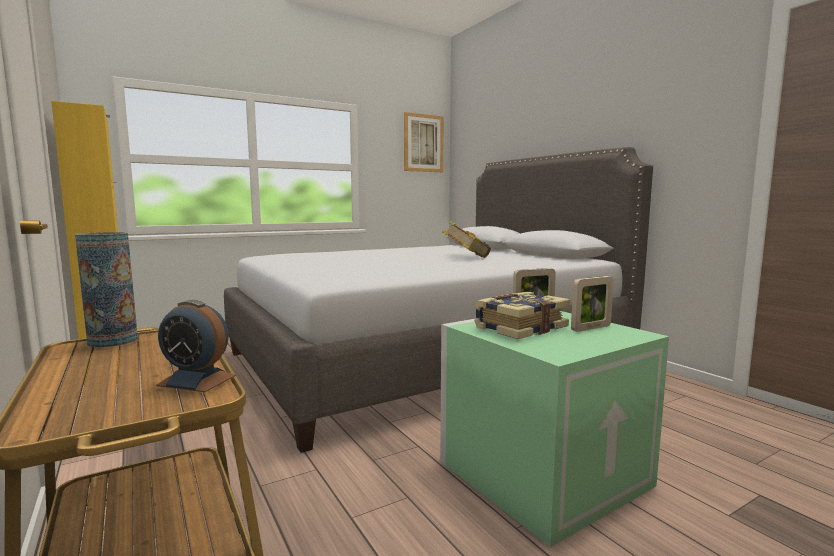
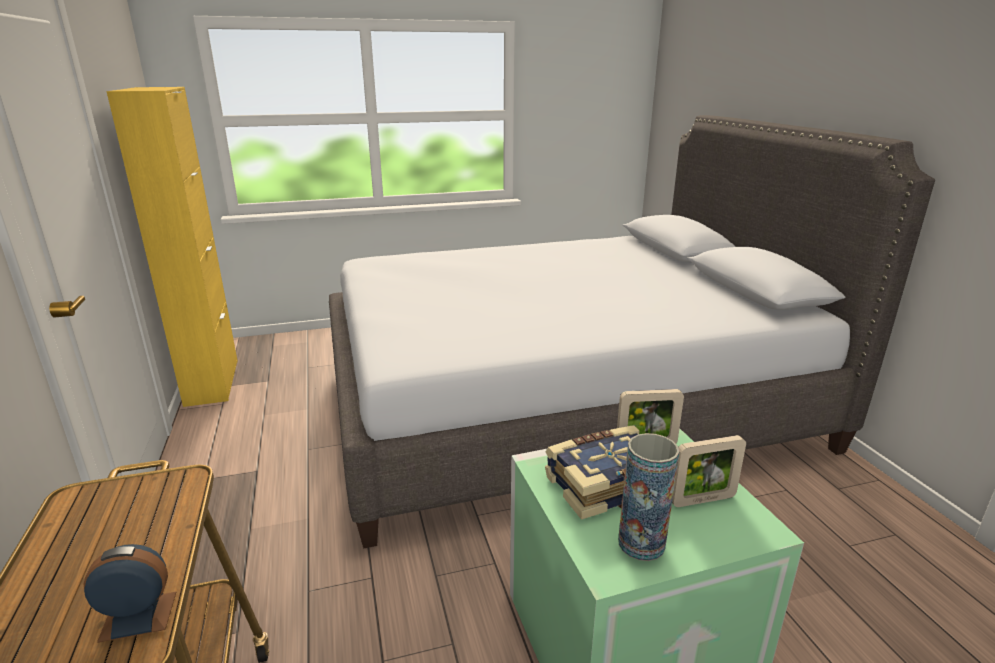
camera: 15 degrees right, 15 degrees up
vase [75,232,138,347] -> vase moved to [618,433,679,561]
alarm clock [156,300,236,392] -> alarm clock turned 135 degrees clockwise [83,544,176,643]
picture [404,112,444,172] -> none
book [442,220,491,258] -> none

